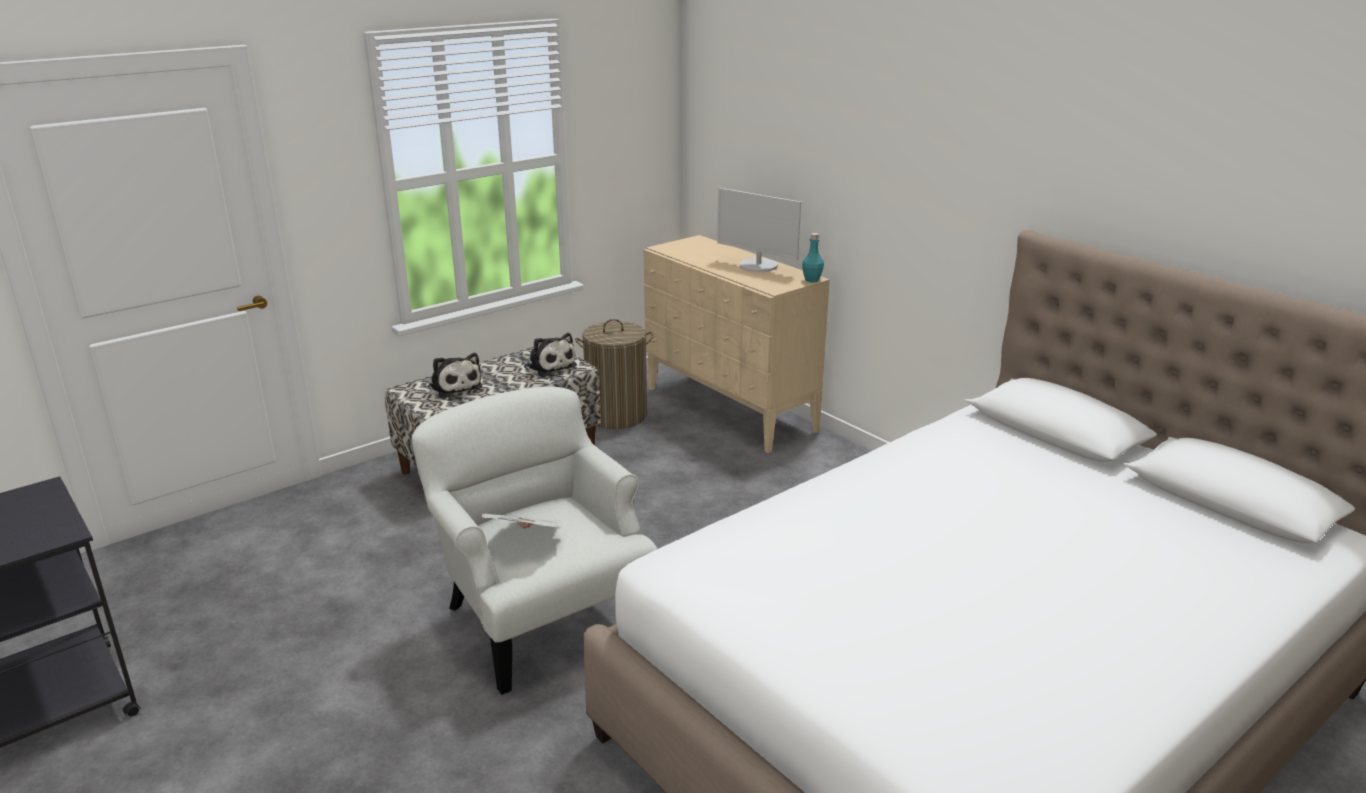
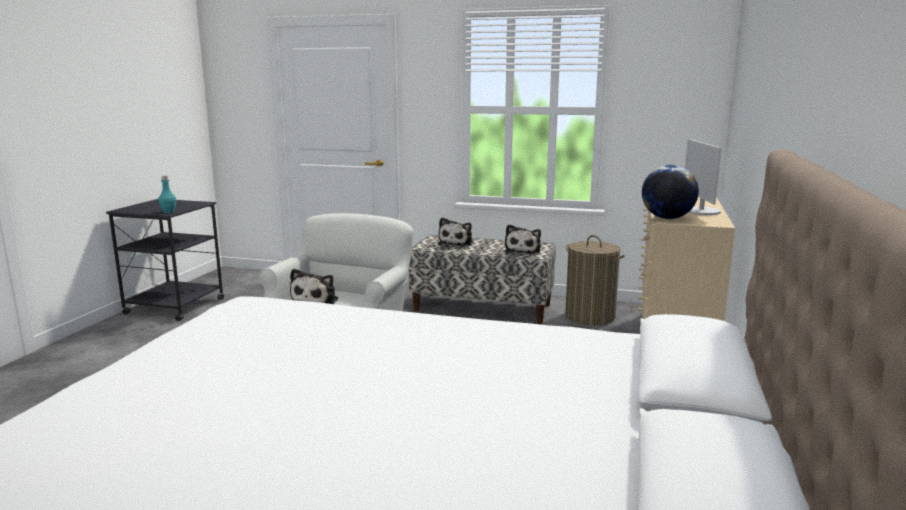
camera: 55 degrees right, 10 degrees down
newspaper [482,514,563,529] -> plush toy [290,268,338,304]
turquoise bottle [802,233,824,282] -> turquoise bottle moved to [158,176,176,213]
none -> globe [642,165,699,219]

